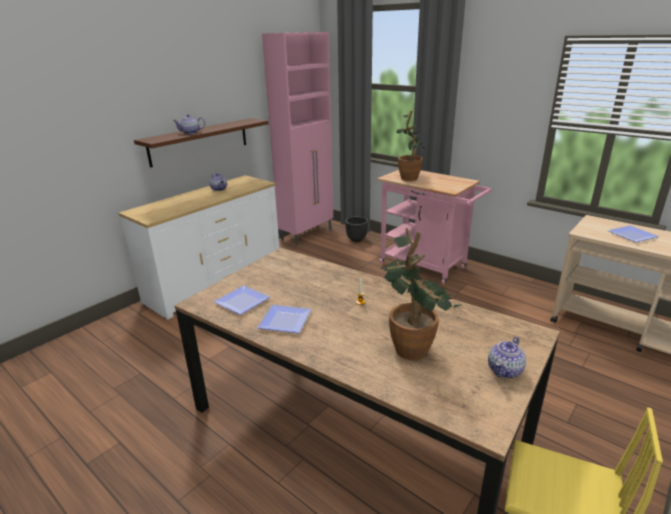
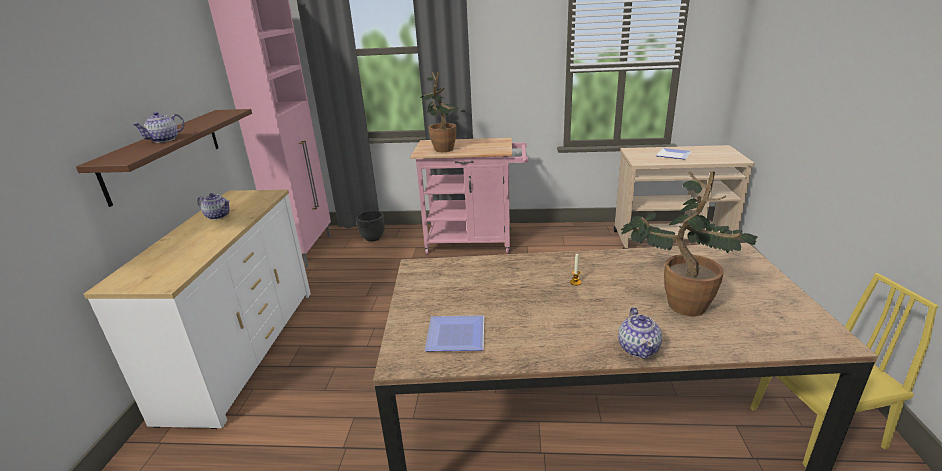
camera: 35 degrees left, 0 degrees up
plate [257,305,312,333] -> none
teapot [488,337,526,378] -> teapot moved to [618,307,662,359]

